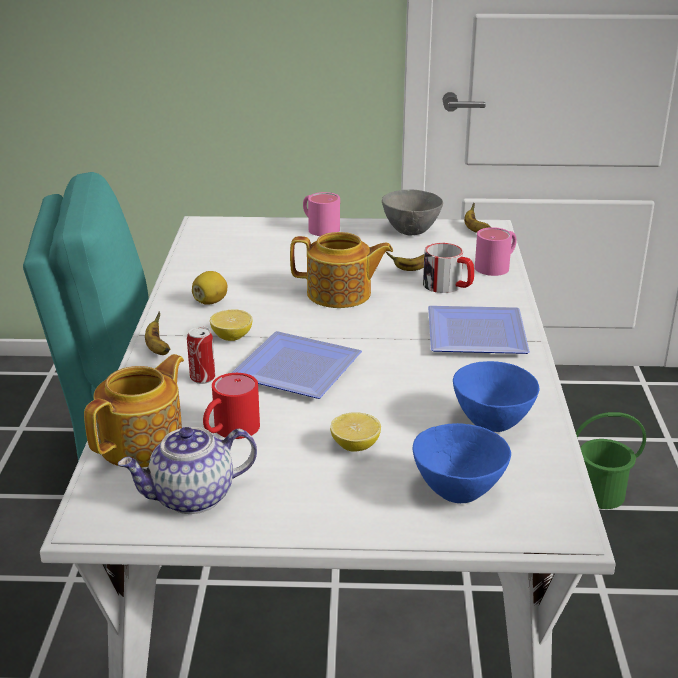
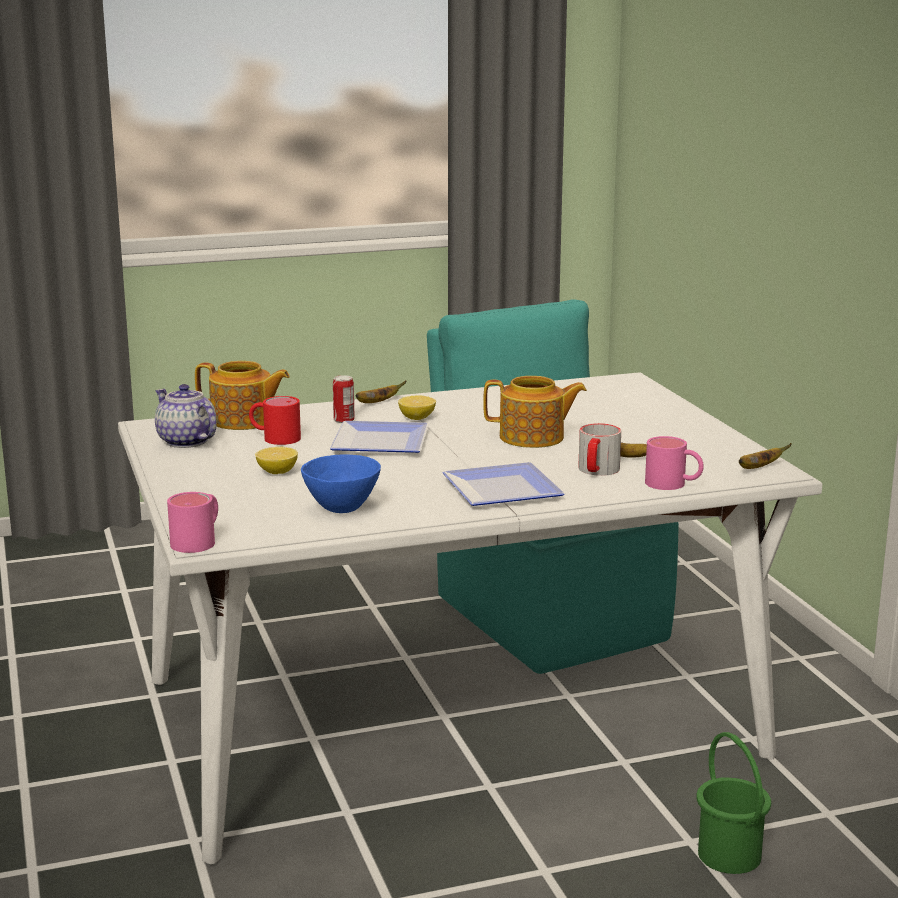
camera: 70 degrees right, 10 degrees down
lemon [192,271,227,305] -> none
teapot [290,232,393,308] -> teapot turned 75 degrees counterclockwise [483,376,587,448]
pink mug [303,192,340,236] -> pink mug moved to [167,492,218,553]
grey bowl [382,190,443,235] -> none
blue bowl [413,423,511,503] -> none

